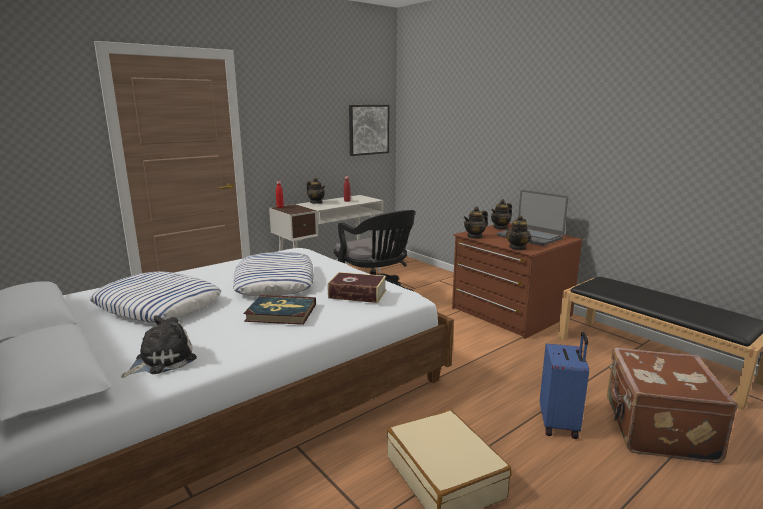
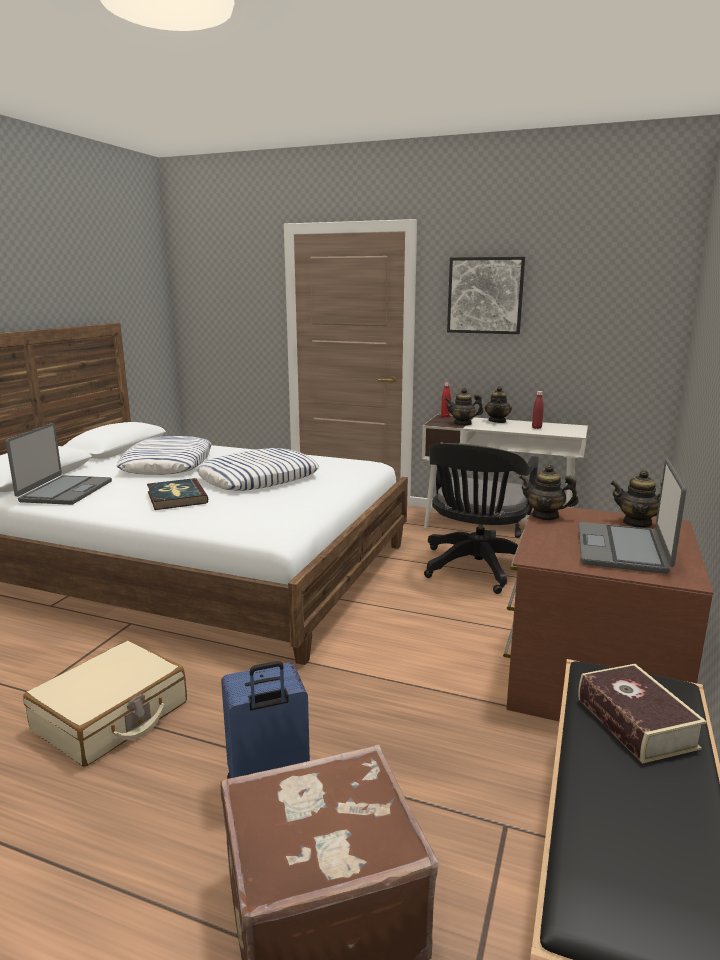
camera: 60 degrees right, 0 degrees up
plush toy [121,315,197,378] -> laptop [6,423,112,505]
book [328,272,386,303] -> book moved to [579,664,707,763]
picture [349,105,389,156] -> picture moved to [447,257,525,334]
teapot [506,215,531,250] -> teapot moved to [444,388,484,426]

